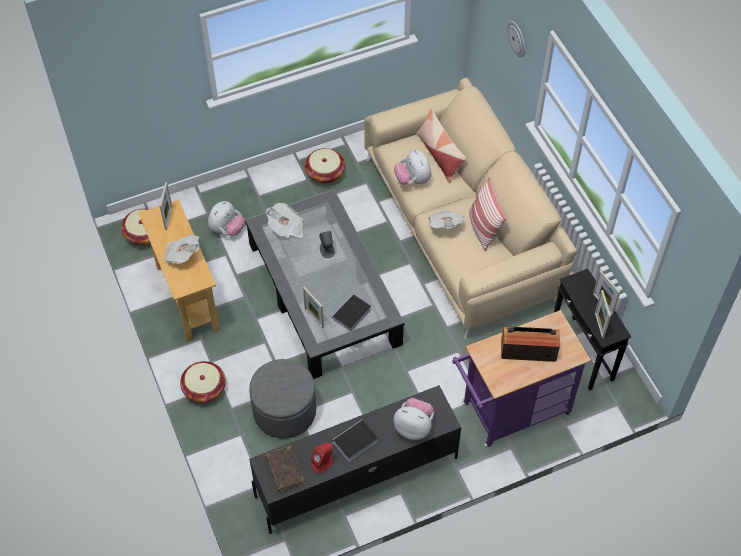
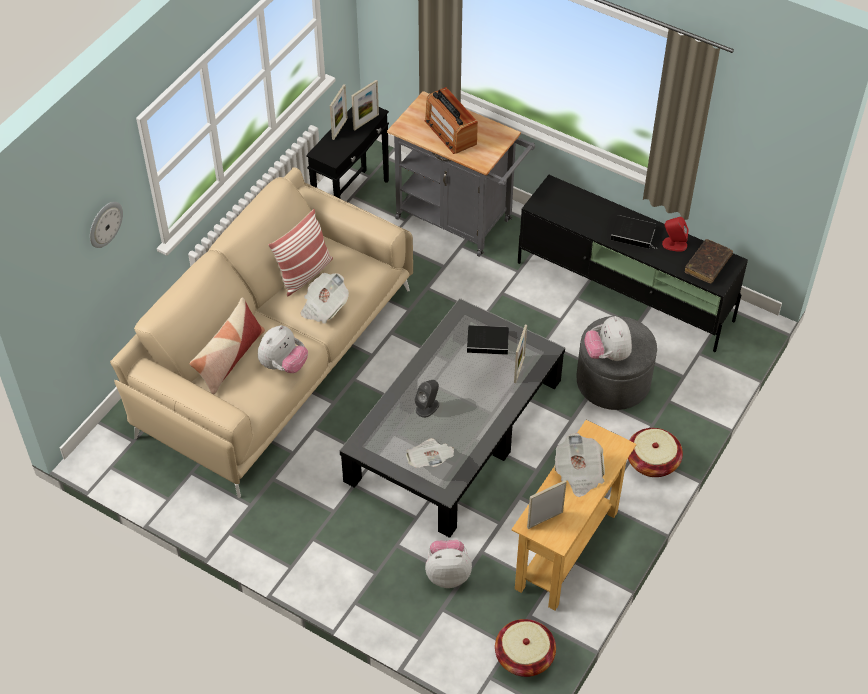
camera: 125 degrees left, 5 degrees down
basket [305,148,345,184] -> none
plush toy [394,398,434,440] -> plush toy moved to [584,316,632,361]
purple cart [452,310,591,447] -> grey cart [387,91,535,257]

